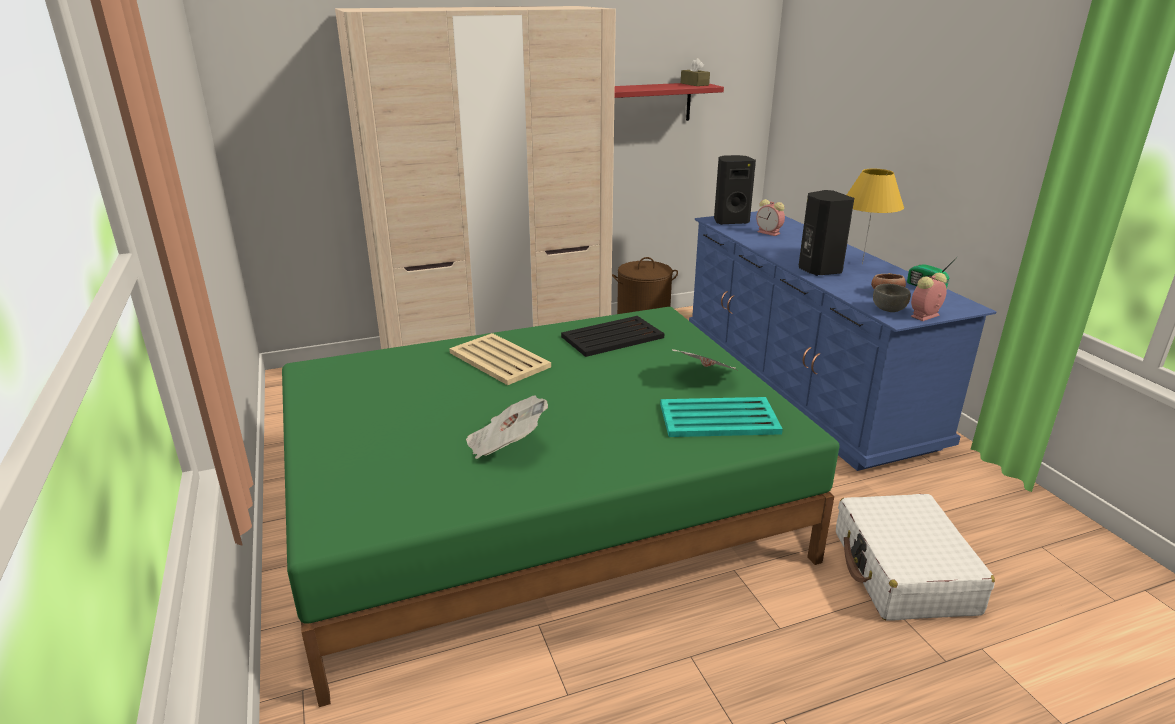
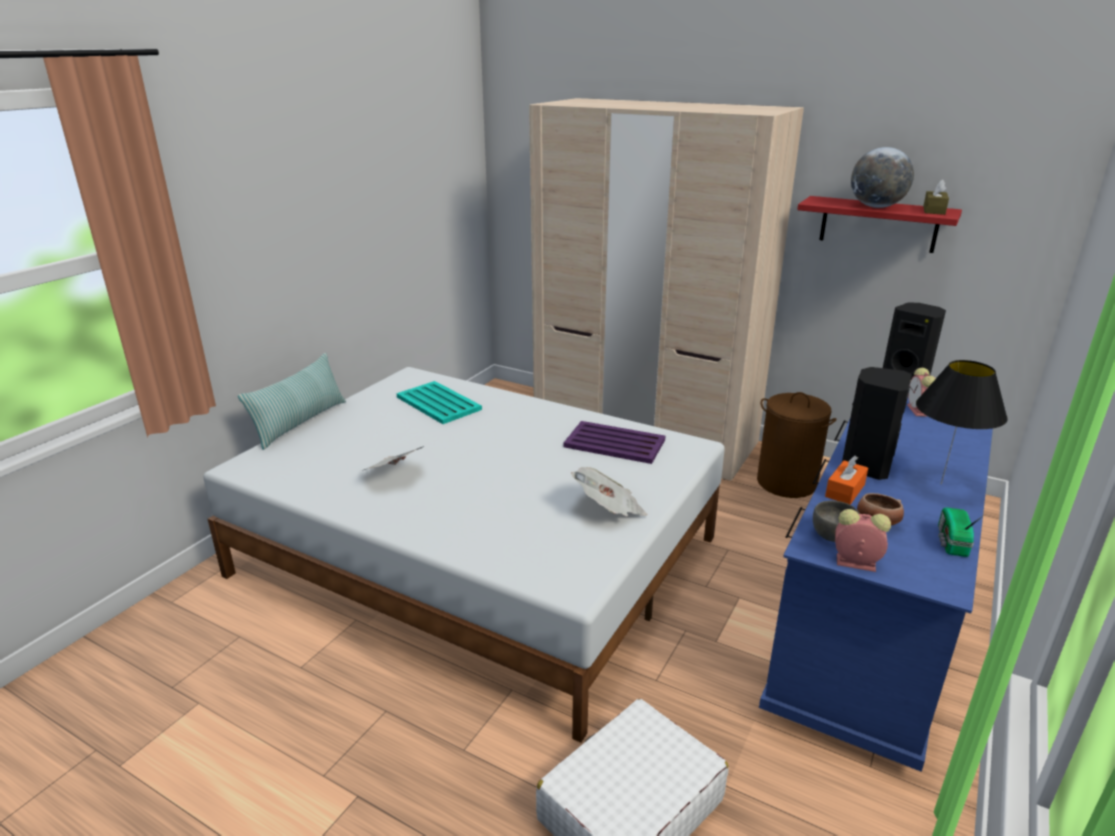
camera: 50 degrees right, 0 degrees up
green bed [282,307,840,707] -> white bed [204,367,725,743]
beige tray [449,333,551,385] -> none
black tray [561,316,664,357] -> purple tray [563,421,665,464]
turquoise tray [660,397,783,437] -> turquoise tray moved to [396,381,482,424]
yellow table lamp [847,169,904,264] -> black table lamp [916,360,1008,485]
none -> pillow [238,353,346,450]
none -> orange tissue box [825,456,868,505]
none -> globe [851,147,914,208]

